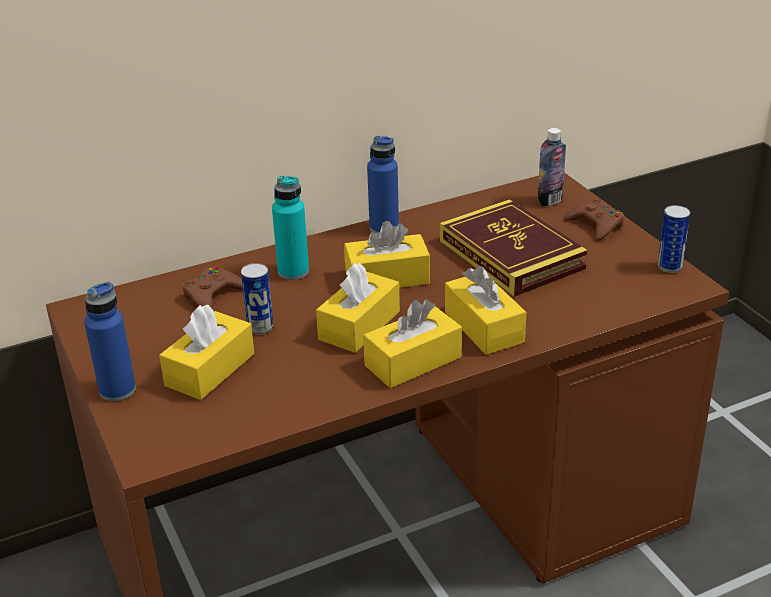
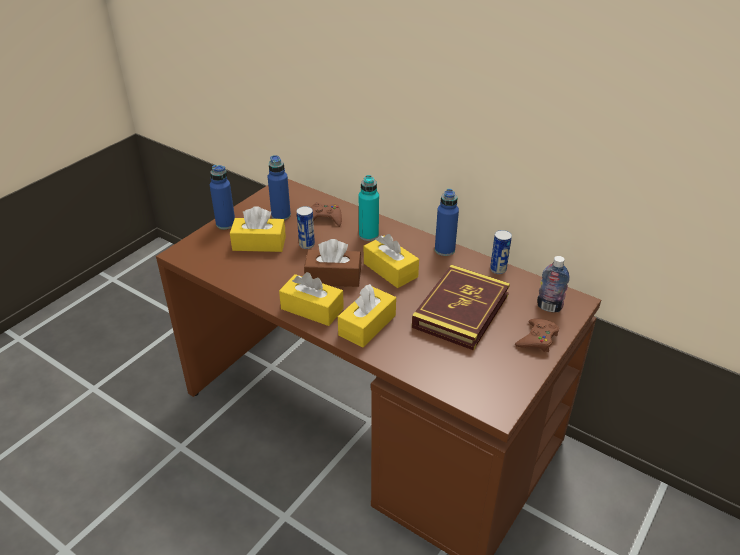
camera: 60 degrees right, 5 degrees up
yellow tissue box [316,263,400,353] -> brown tissue box [304,239,361,287]
can [658,205,690,273] -> can moved to [490,230,512,274]
none -> blue bottle [268,155,291,220]

